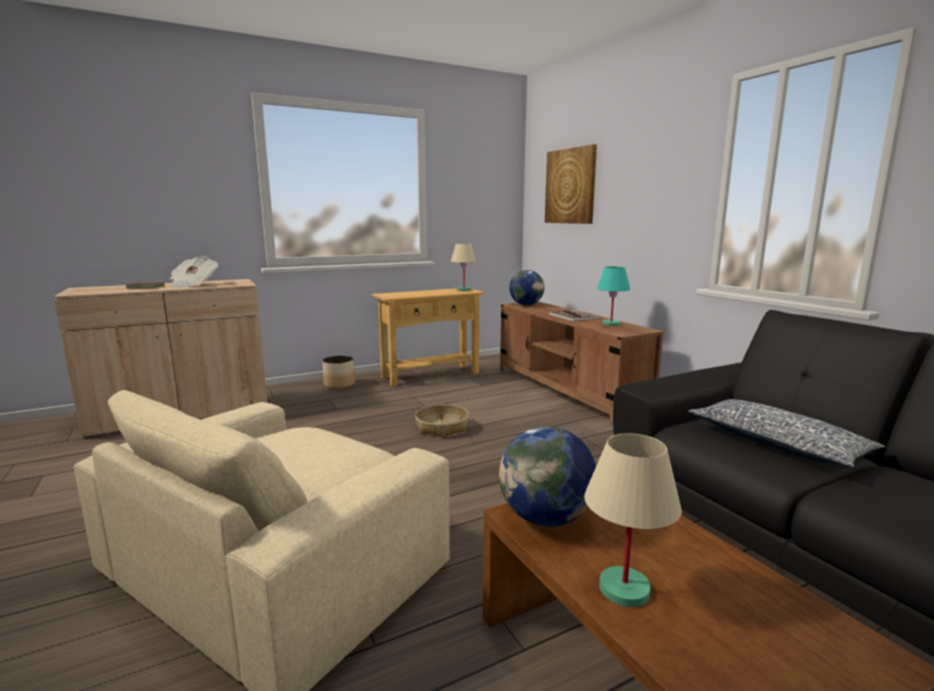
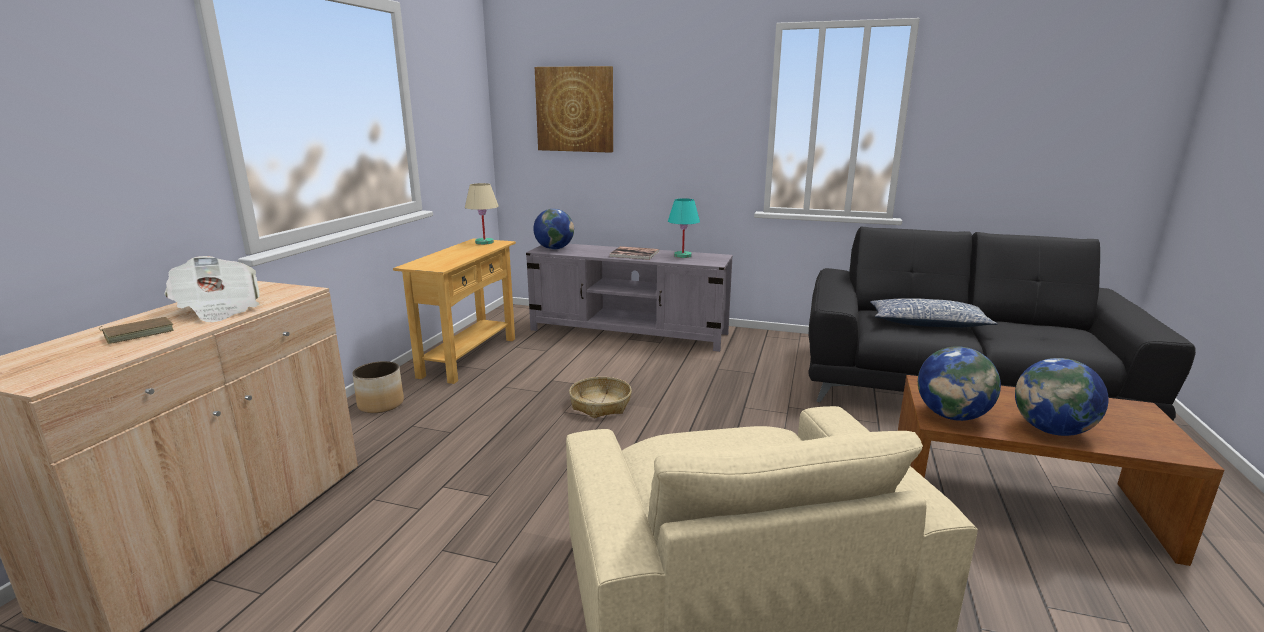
camera: 45 degrees left, 5 degrees up
brown tv stand [500,302,664,426] -> grey tv stand [526,244,733,352]
beige table lamp [584,433,682,607] -> globe [1015,358,1109,436]

